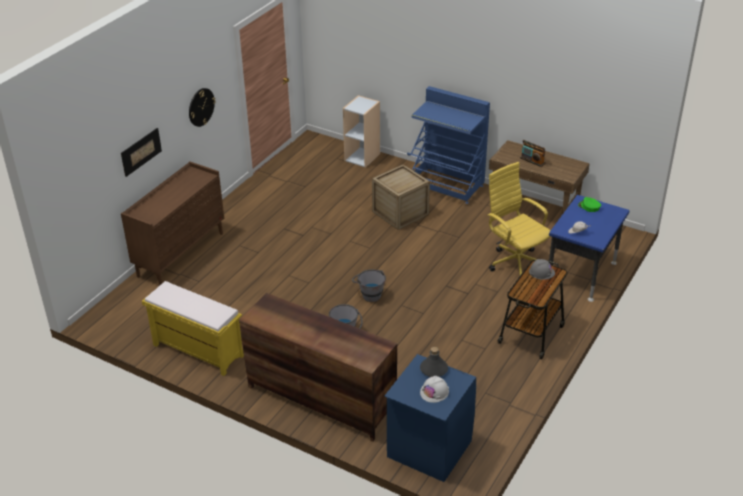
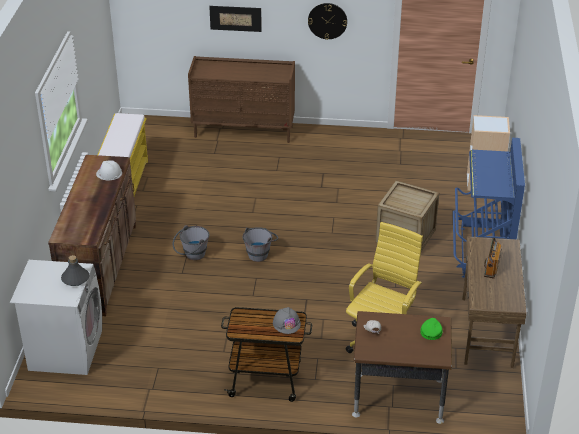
camera: 65 degrees right, 0 degrees up
blue washing machine [384,354,476,482] -> white washing machine [10,260,102,375]
white hard hat [420,376,449,403] -> white hard hat moved to [96,160,122,180]
blue desk [546,195,629,302] -> brown desk [352,311,452,424]

